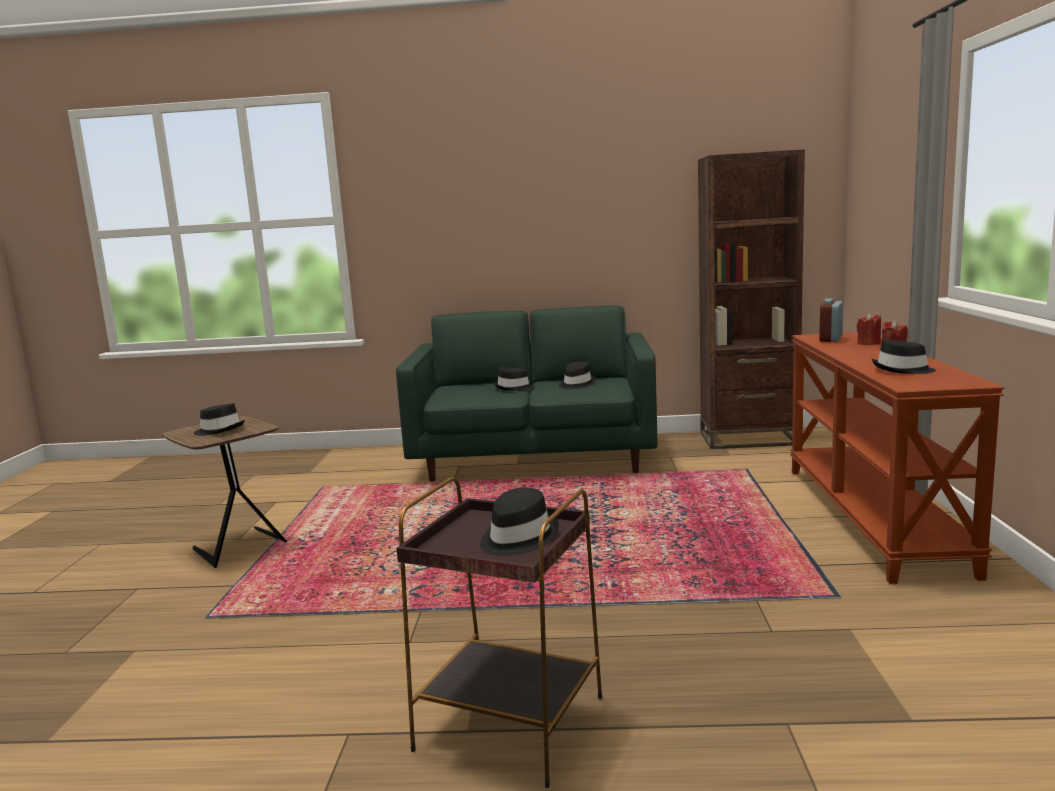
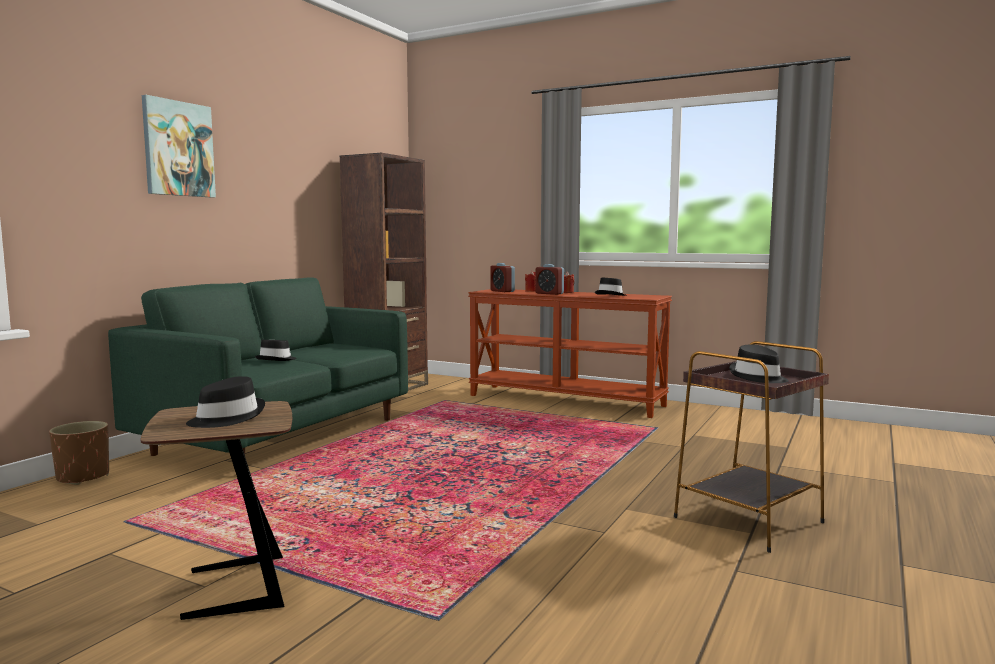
camera: 65 degrees left, 5 degrees down
black hat [559,362,596,389] -> none
none -> brown planter [49,421,109,485]
none -> picture [142,95,216,198]
none -> alarm clock [535,264,564,295]

